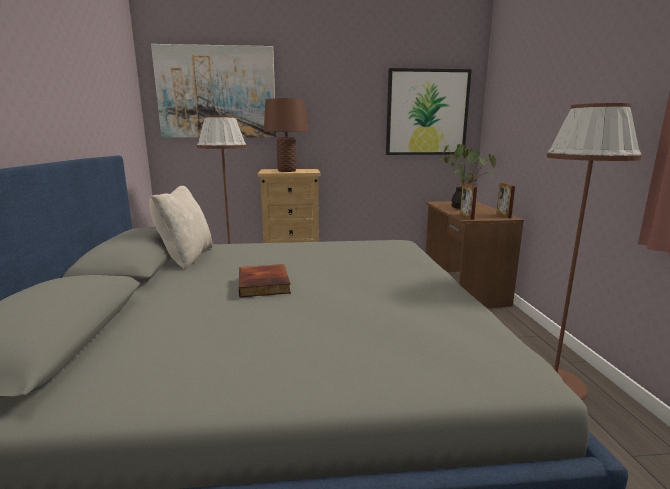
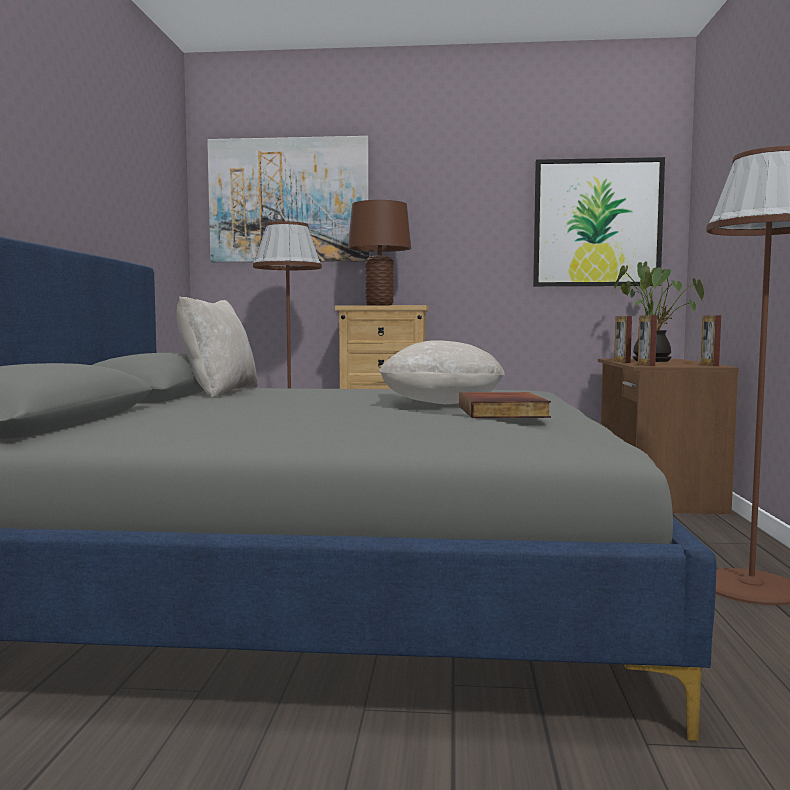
camera: 10 degrees right, 10 degrees down
book [239,264,291,297] -> book moved to [459,392,551,418]
none -> beige pillow [379,340,505,404]
none -> picture frame [614,316,632,363]

